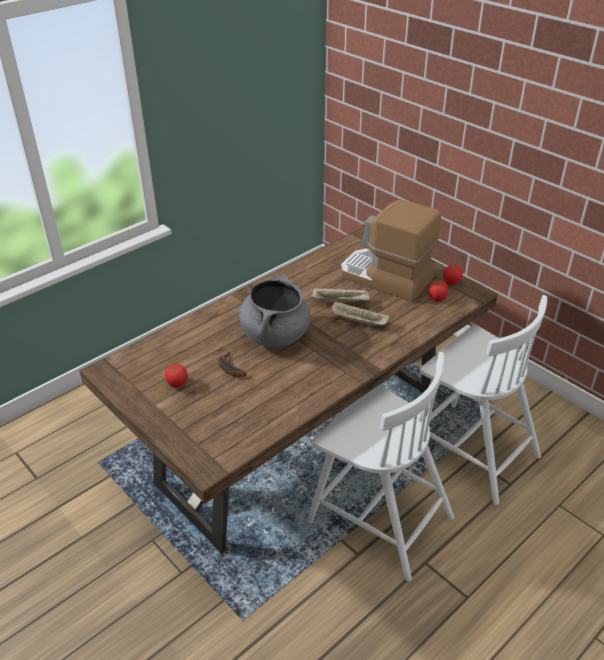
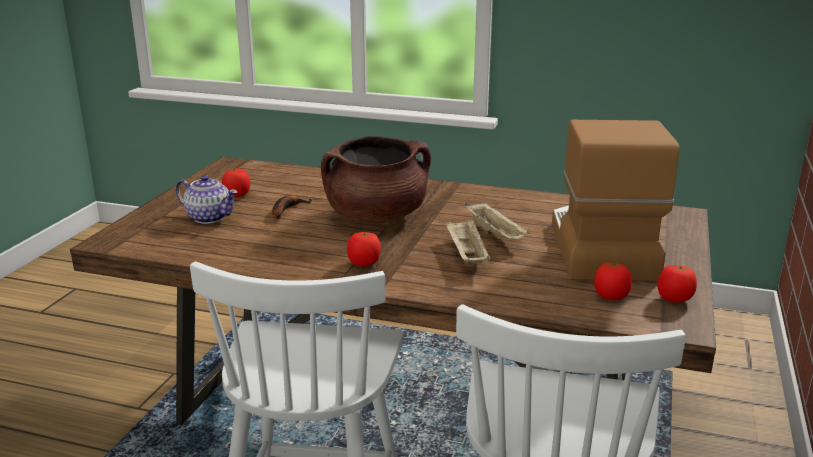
camera: 60 degrees right, 15 degrees down
grey cooking pot [239,274,310,347] -> brown cooking pot [321,136,431,223]
none -> teapot [176,175,238,224]
none -> tomato [347,232,381,266]

